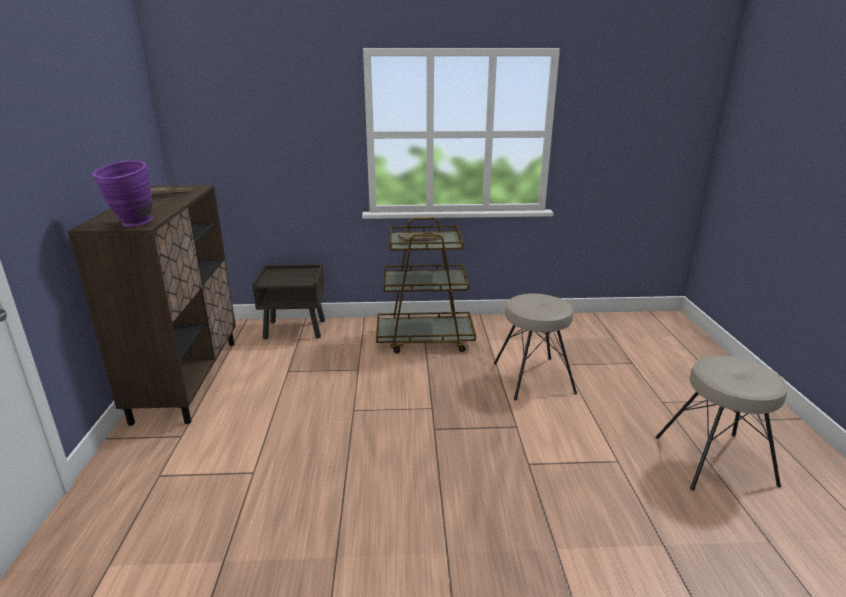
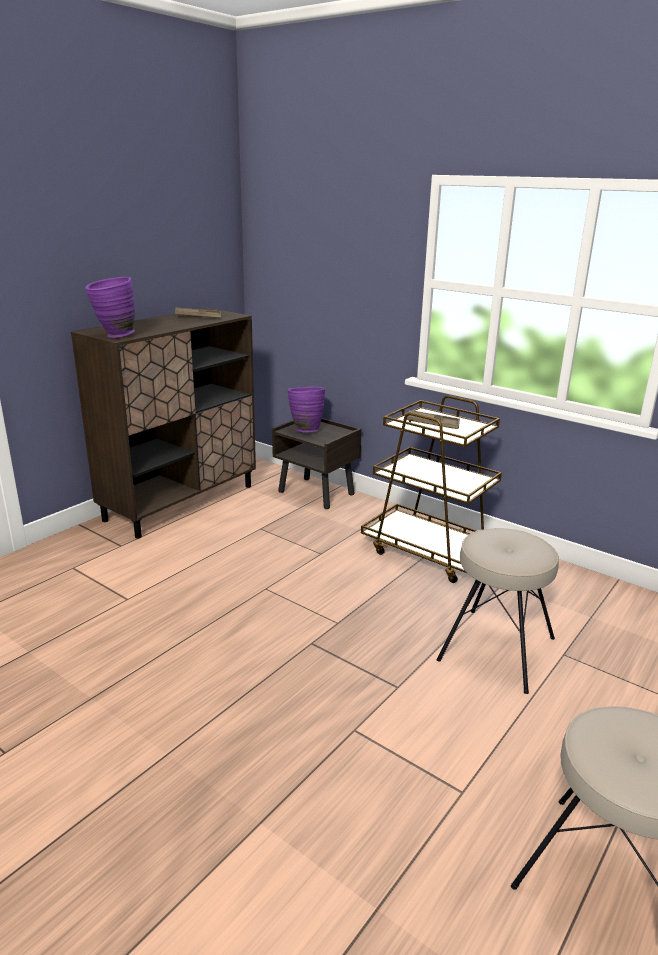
camera: 40 degrees right, 0 degrees up
none -> purple vase [287,387,325,432]

